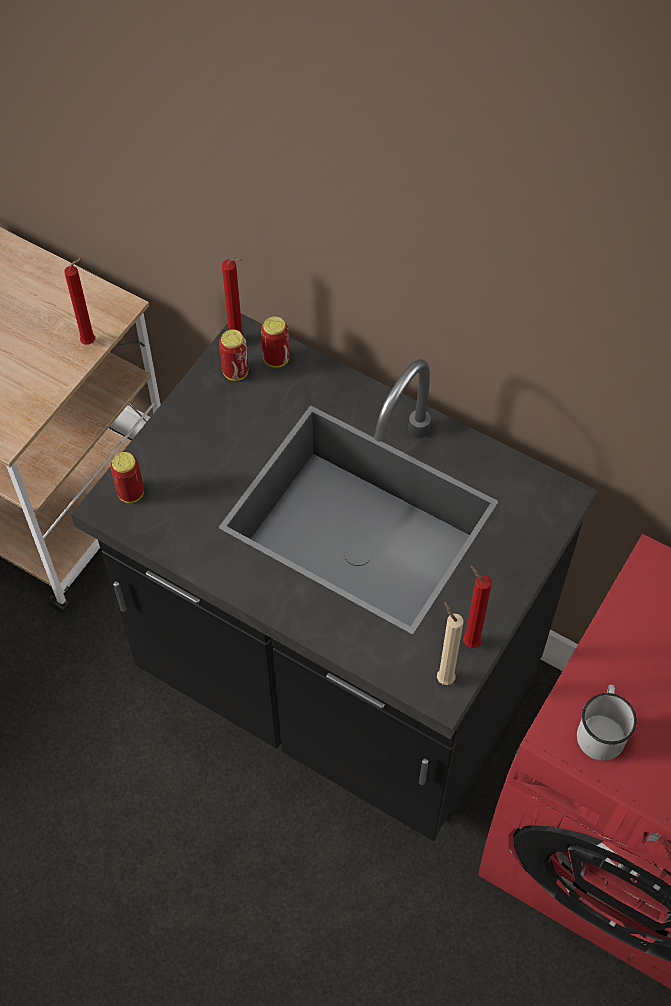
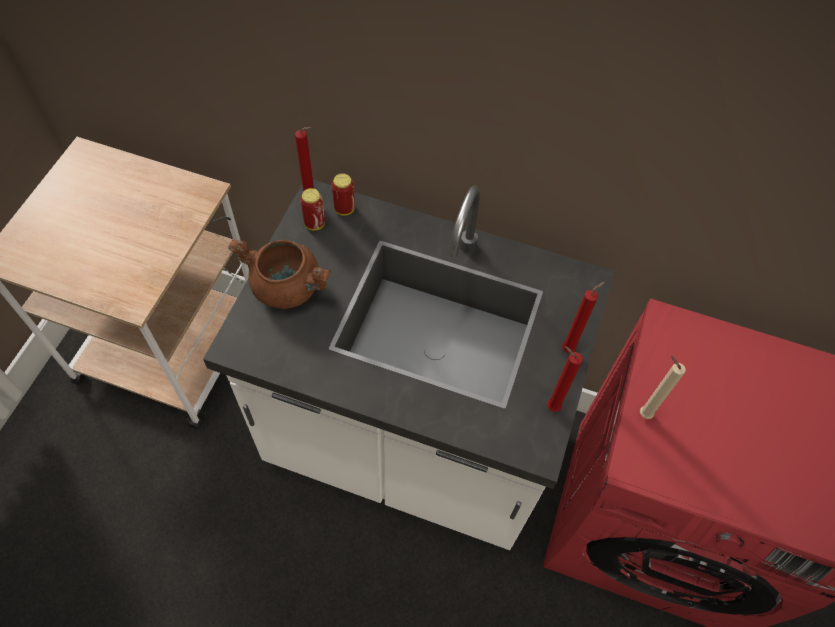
camera: 15 degrees left, 0 degrees up
red candle [64,258,95,345] -> red candle moved to [562,282,605,353]
black counter [71,313,597,841] -> white counter [203,180,614,550]
can [110,452,144,503] -> none
beige candle [437,602,464,685] -> beige candle moved to [640,355,686,419]
white mug [577,684,637,761] -> none
none -> brown cooking pot [228,239,331,309]

